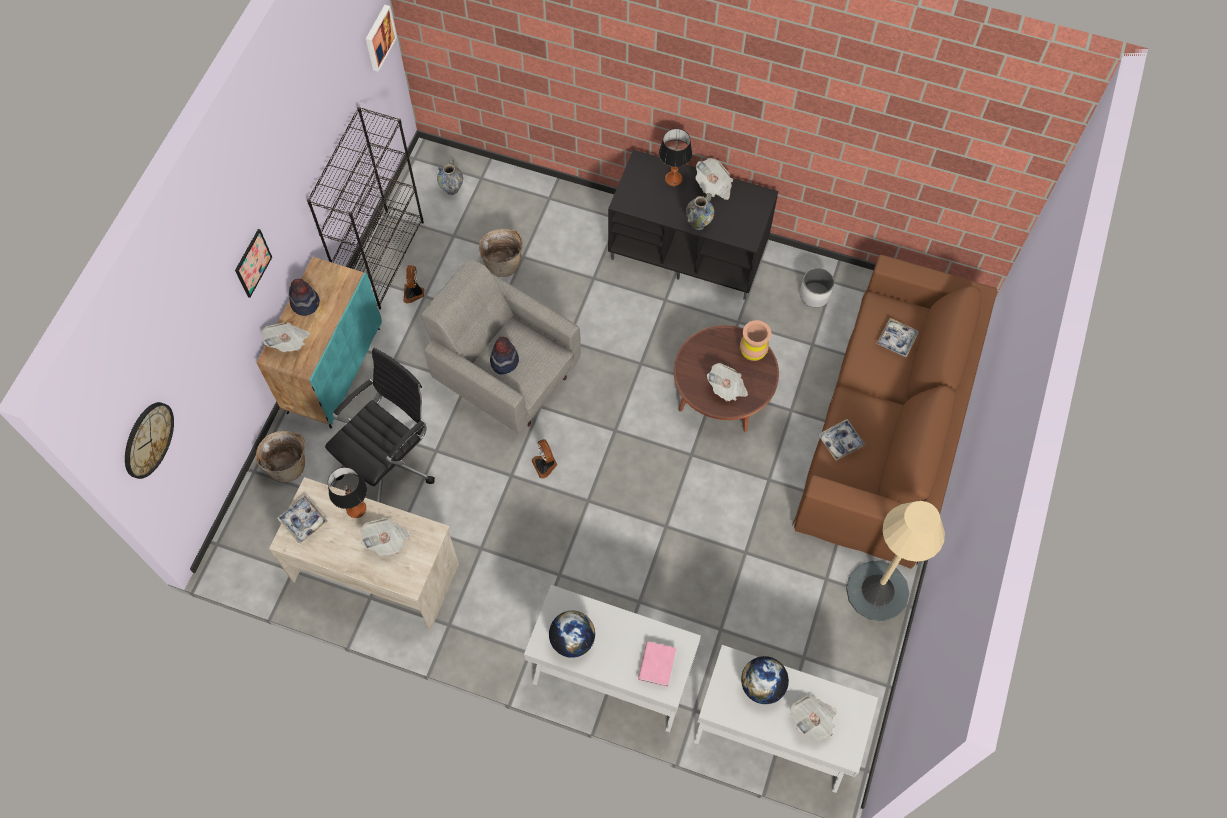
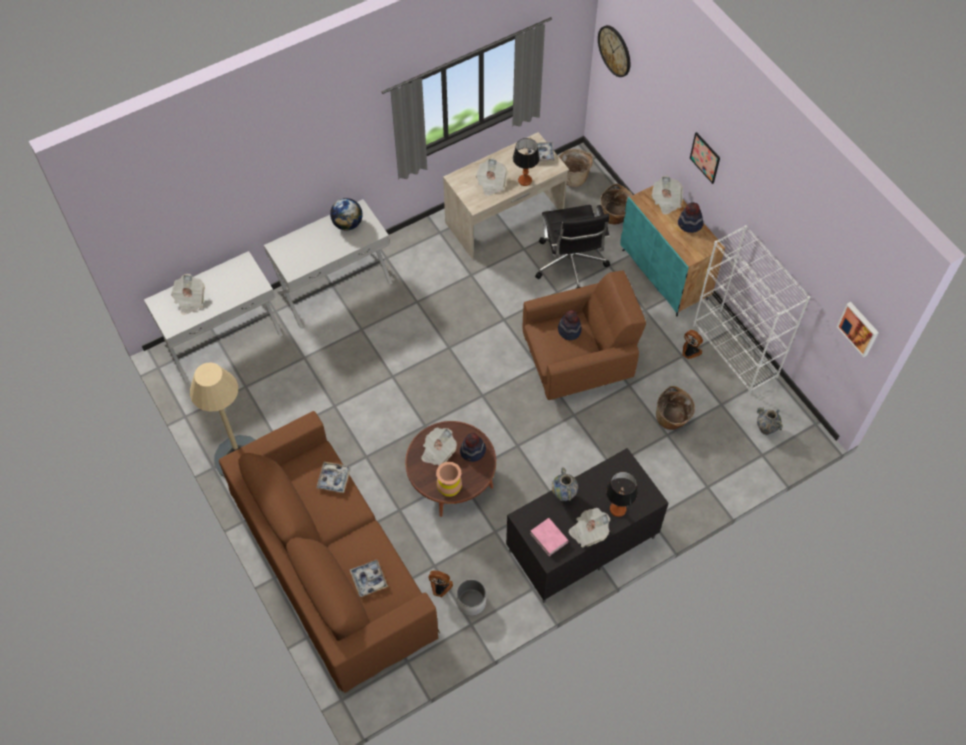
camera: 130 degrees right, 5 degrees down
black bookcase [307,107,424,309] -> white bookcase [693,225,810,394]
grey armchair [421,258,581,434] -> brown armchair [523,270,646,400]
fan [531,439,557,479] -> fan moved to [428,571,453,597]
pink book [638,641,676,687] -> pink book moved to [530,518,569,556]
globe [741,656,789,704] -> none
none -> hat [460,433,486,462]
none -> basket [559,149,593,187]

